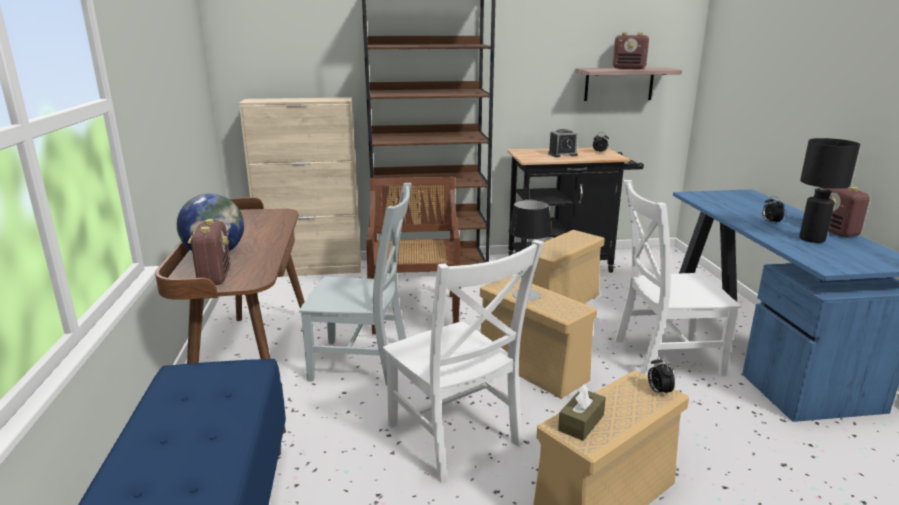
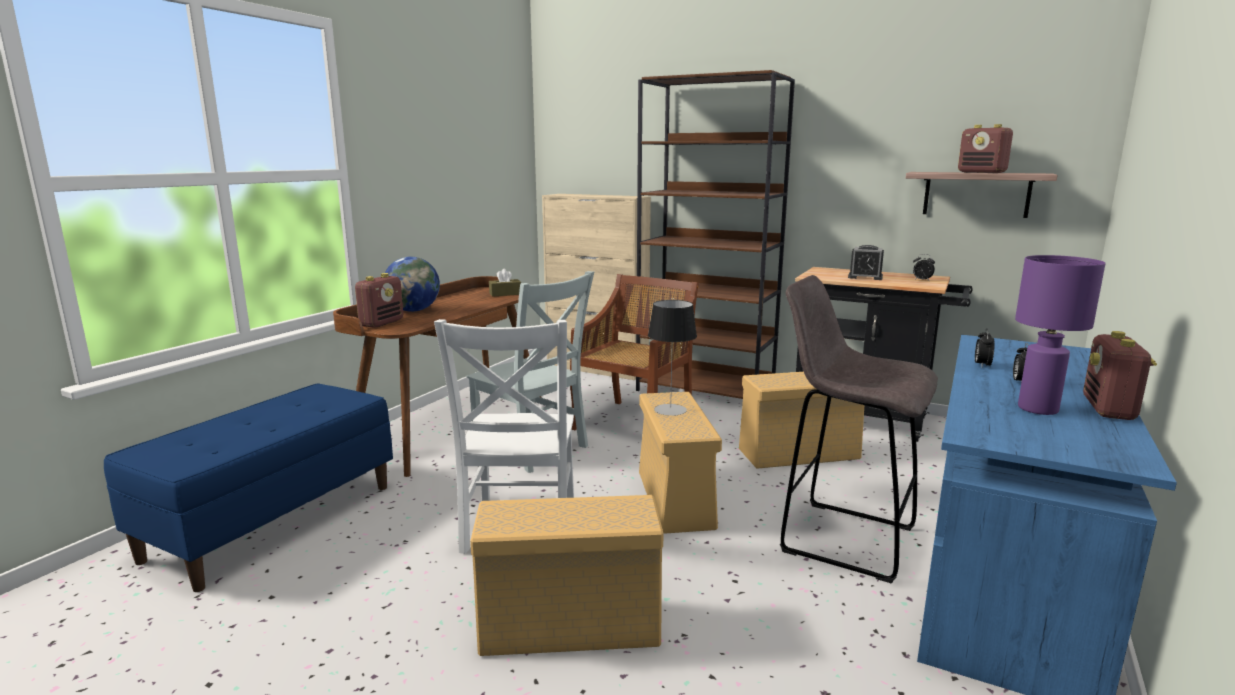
camera: 35 degrees right, 5 degrees down
brown tissue box [558,384,606,441] -> brown tissue box moved to [489,269,521,297]
white chair [615,180,741,376] -> grey stool [780,275,938,583]
alarm clock [648,356,675,398] -> alarm clock moved to [975,328,995,367]
black table lamp [799,138,860,243] -> purple table lamp [1015,255,1106,415]

